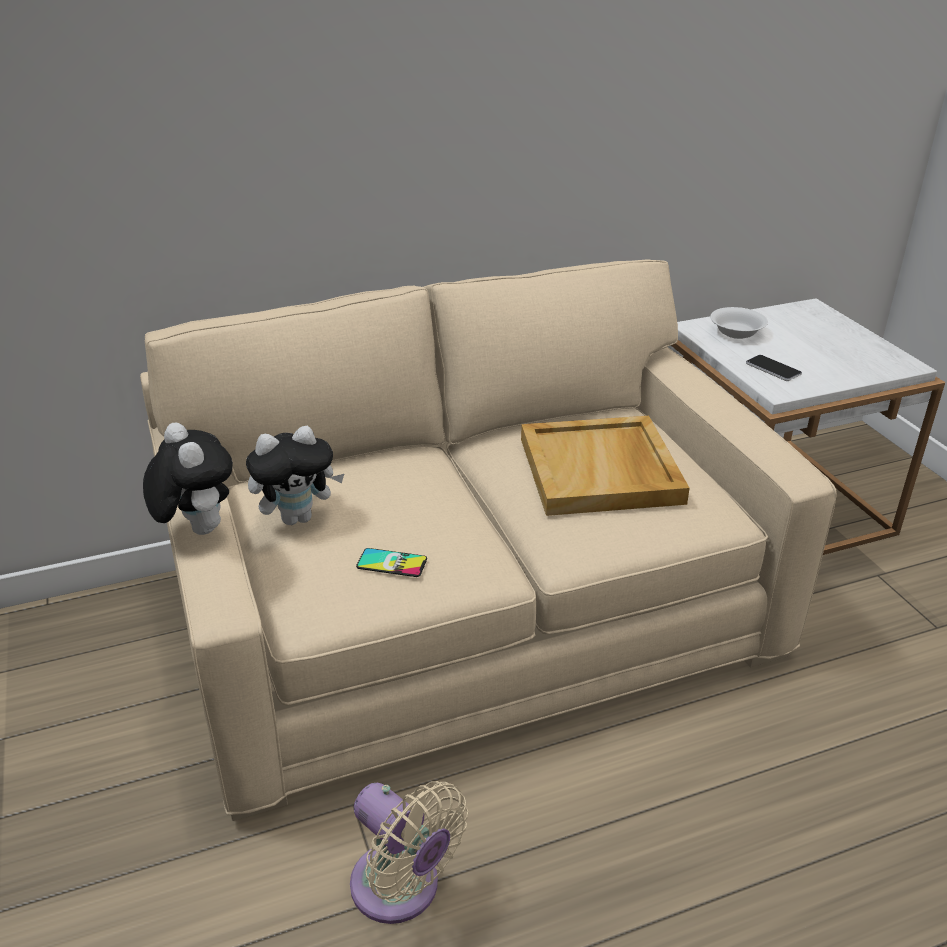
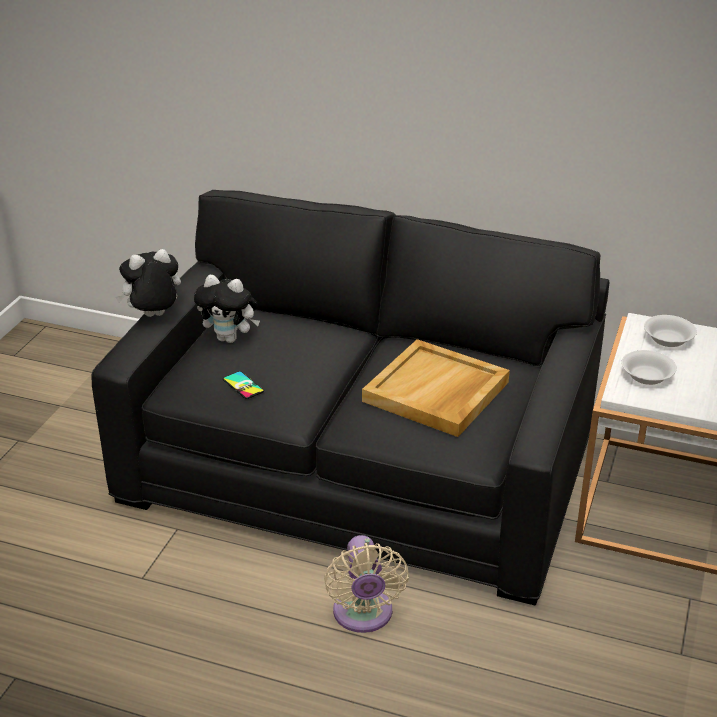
camera: 40 degrees right, 0 degrees up
beige sofa [140,259,837,821] -> black sofa [91,190,609,606]
plush toy [143,422,233,535] -> plush toy turned 120 degrees counterclockwise [115,249,181,317]
beige fan [350,781,468,924] -> beige fan moved to [324,535,409,633]
phone [746,355,802,381] -> white bowl [621,350,677,385]

